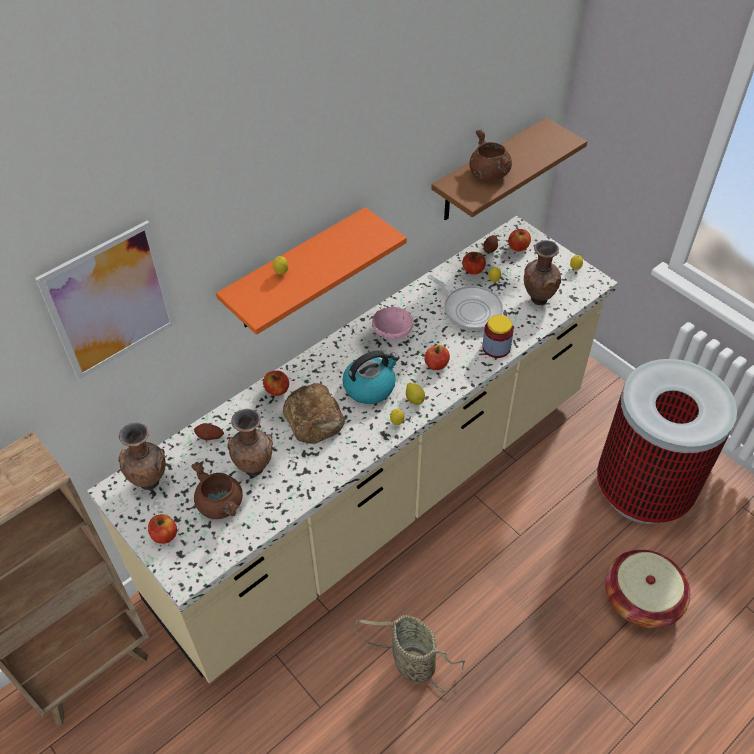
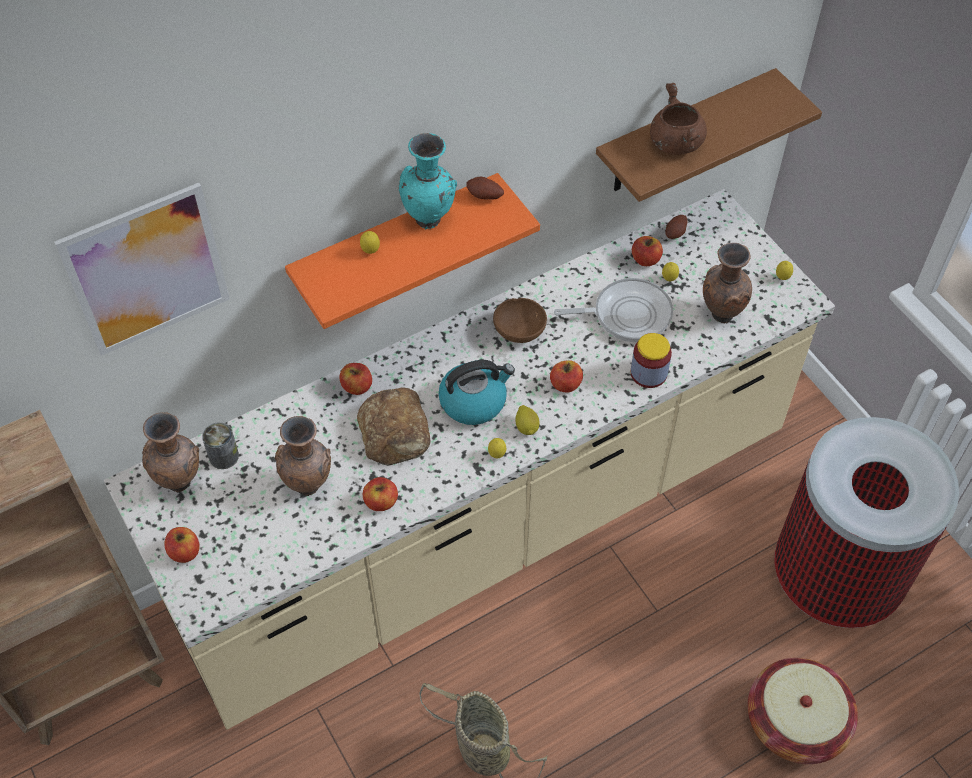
camera: 10 degrees right, 5 degrees up
brown cooking pot [191,462,243,519] -> none
potato [194,423,224,440] -> potato moved to [466,177,504,200]
pink bowl [372,307,413,340] -> brown bowl [493,298,547,343]
frying pan [427,275,503,331] -> frying pan turned 60 degrees counterclockwise [554,278,673,342]
apple [508,229,531,251] -> apple moved to [363,477,398,511]
none -> can [202,422,239,469]
none -> turquoise vase [399,133,457,229]

